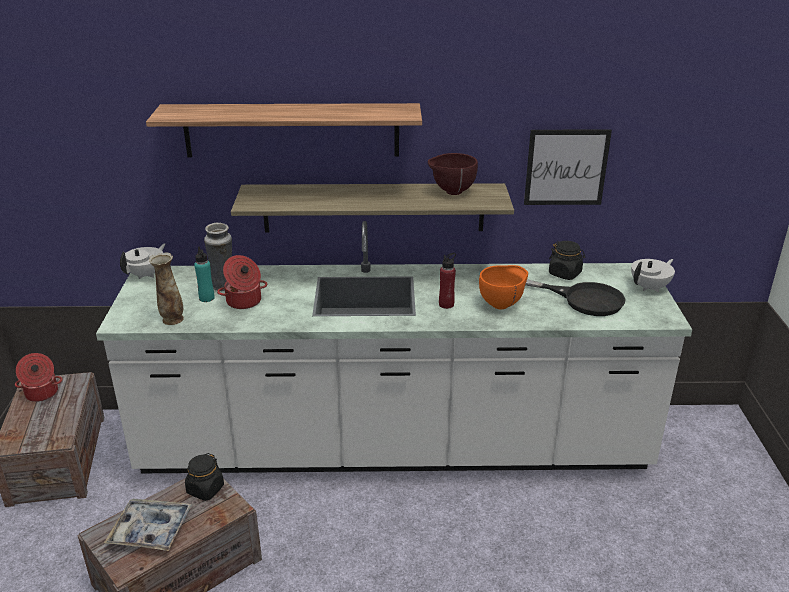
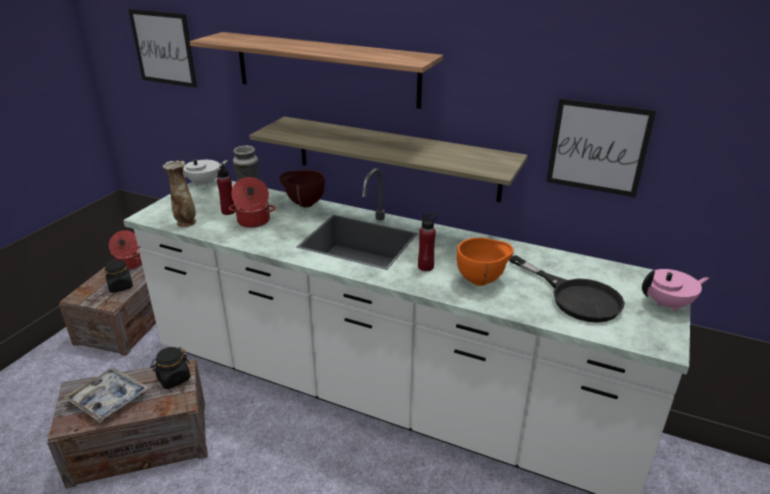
camera: 25 degrees right, 0 degrees up
turquoise bottle [194,247,215,302] -> red bottle [217,163,235,215]
brown bowl [428,153,478,195] -> brown bowl moved to [279,170,325,207]
black jar [549,241,586,280] -> black jar moved to [105,259,133,293]
white teapot [631,259,675,292] -> pink teapot [642,269,709,312]
none -> picture [128,9,197,88]

